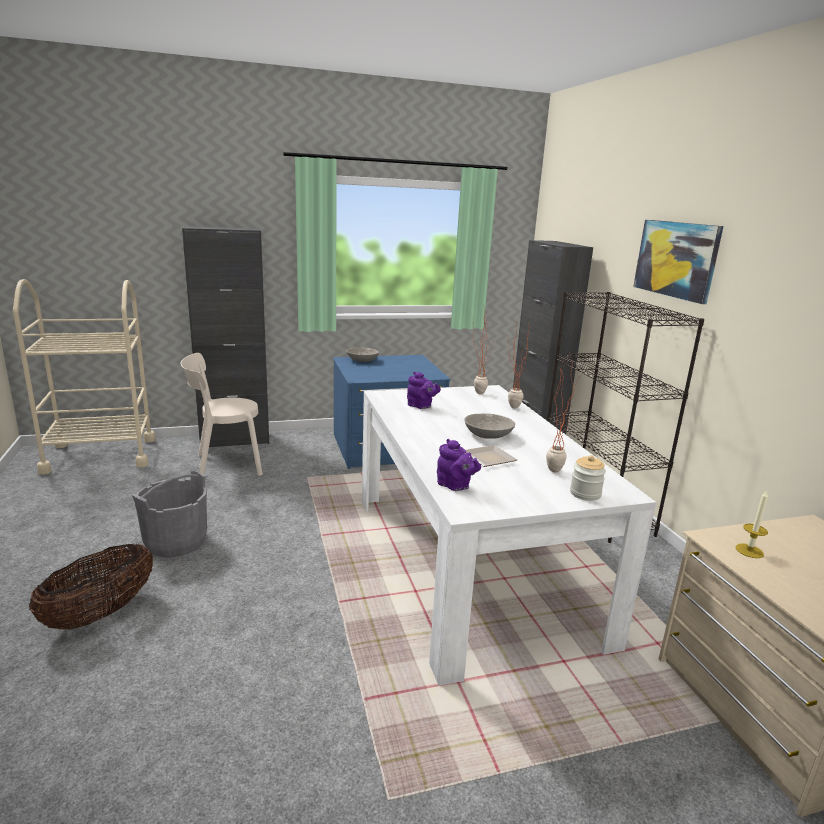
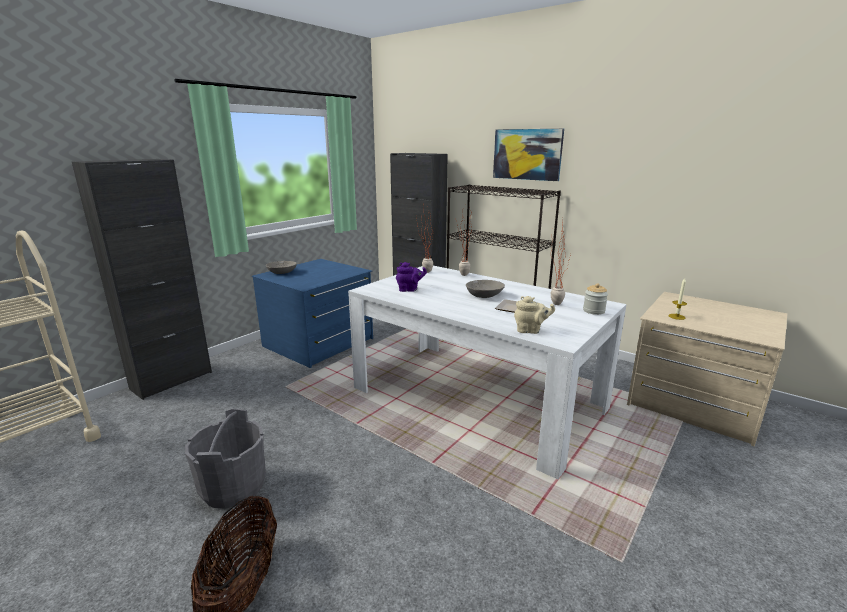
camera: 35 degrees left, 0 degrees up
beige chair [180,353,263,476] -> none
purple teapot [437,439,481,491] -> beige teapot [514,296,555,334]

